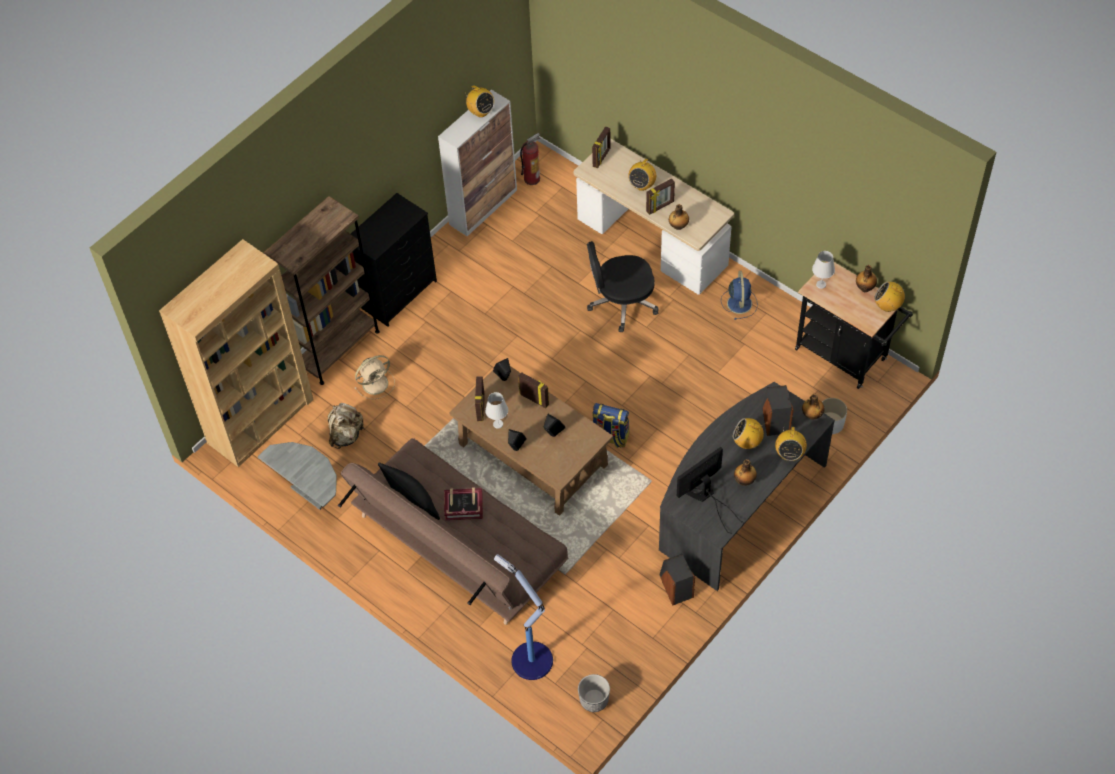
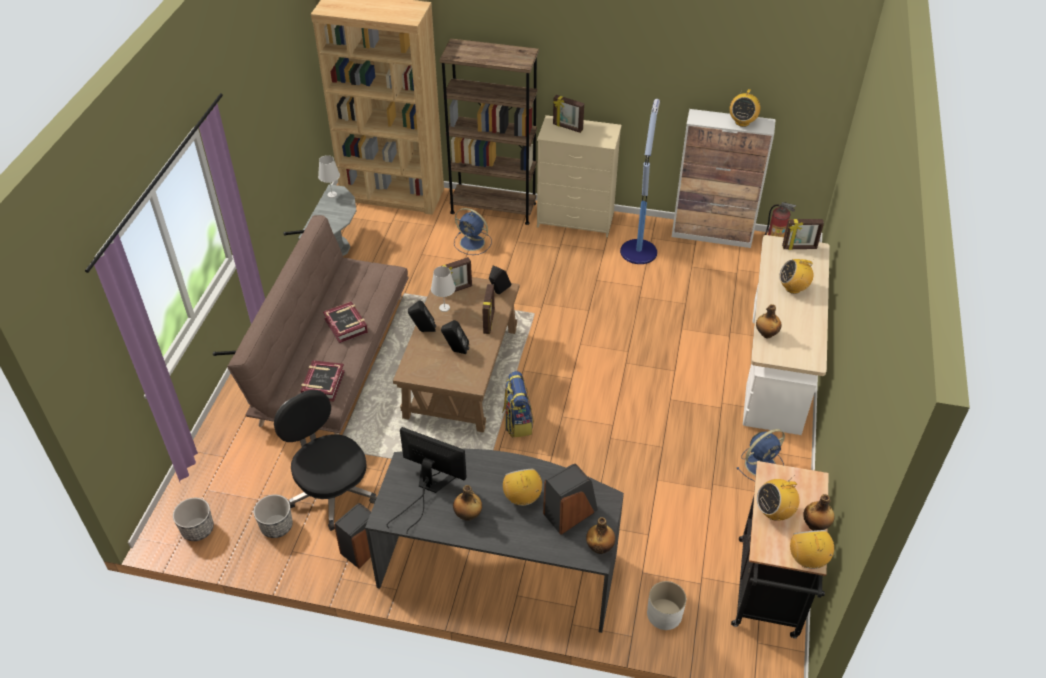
camera: 60 degrees right, 10 degrees down
beige backpack [328,403,364,449] -> none
black dresser [351,193,437,327] -> beige dresser [537,115,622,237]
beige fan [354,355,395,399] -> blue fan [454,208,492,255]
black pillow [378,462,440,520] -> none
floor lamp [494,554,553,680] -> floor lamp moved to [620,99,660,264]
black office chair [587,241,659,332] -> black office chair moved to [274,390,377,531]
picture frame [646,178,675,215] -> picture frame moved to [553,95,584,133]
radio [775,427,807,461] -> radio moved to [757,475,799,521]
white table lamp [812,251,835,289] -> white table lamp moved to [318,155,340,198]
none -> planter [254,495,293,538]
none -> book [301,360,345,402]

